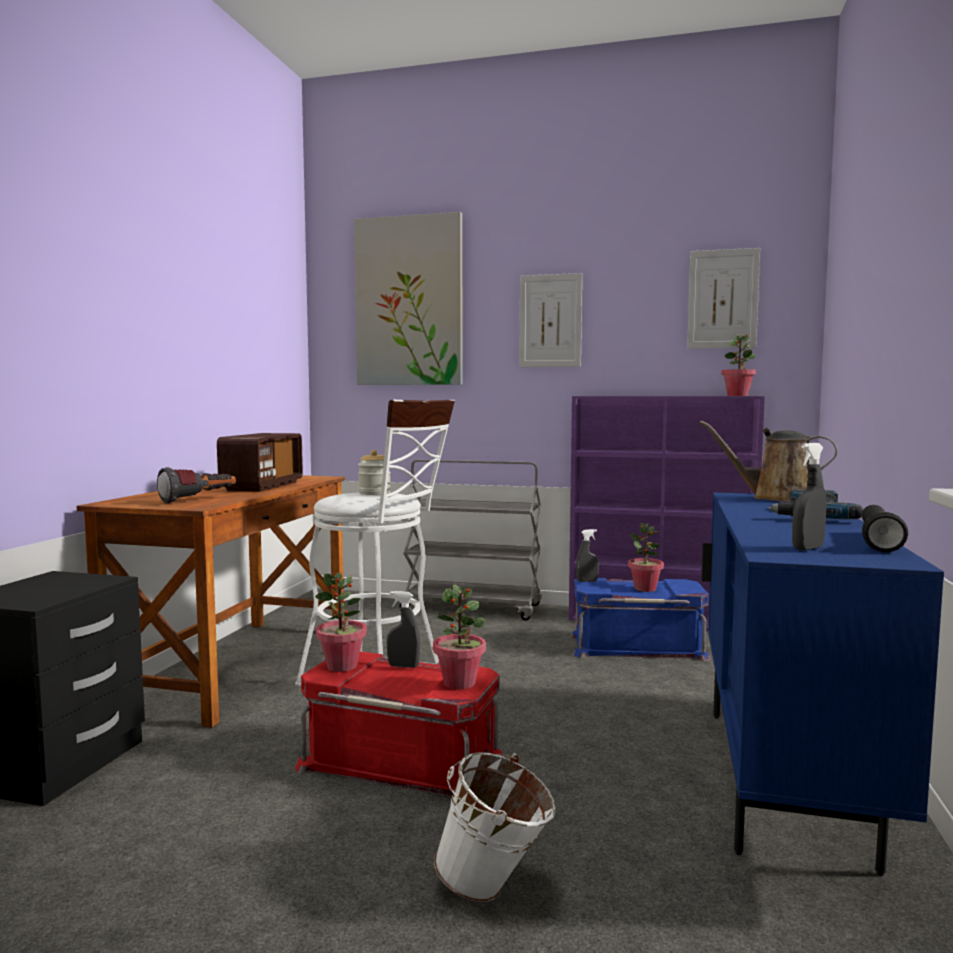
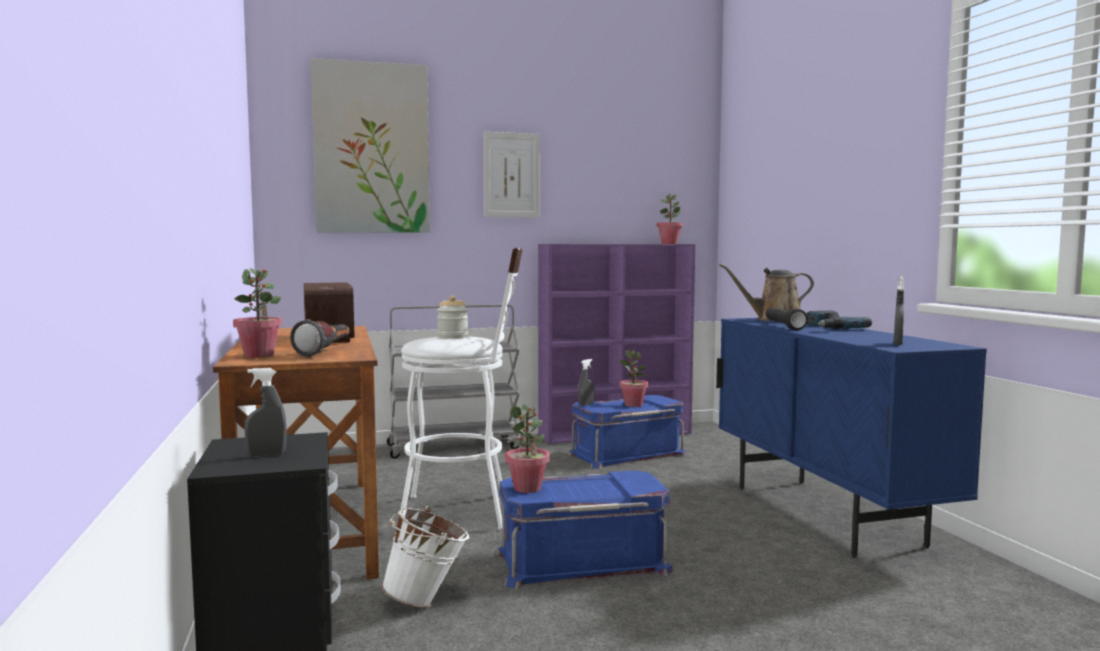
camera: 30 degrees left, 0 degrees up
red storage box [295,651,504,797] -> blue storage box [496,470,674,589]
grey spray bottle [387,591,420,668] -> grey spray bottle moved to [244,368,287,457]
potted plant [433,585,486,689] -> potted plant moved to [233,268,282,358]
white bucket [434,752,556,902] -> white bucket moved to [381,506,470,607]
picture [687,248,760,349] -> none
black flashlight [862,505,908,552] -> black flashlight moved to [766,308,808,330]

